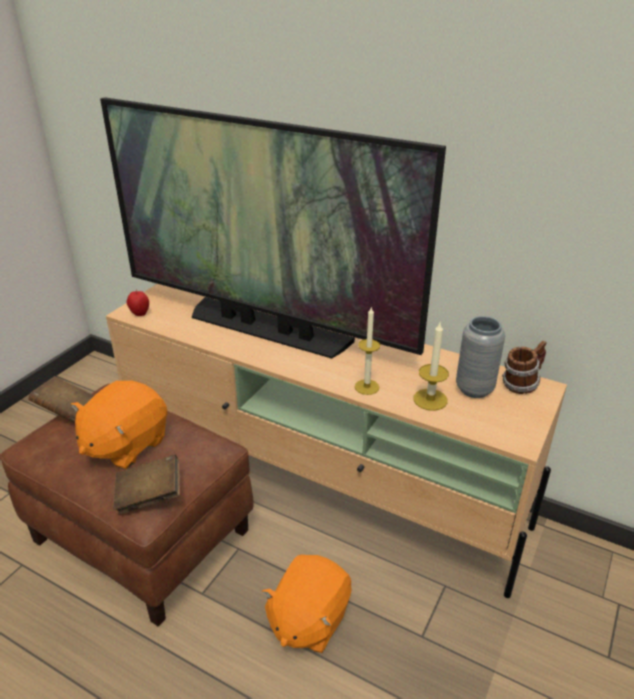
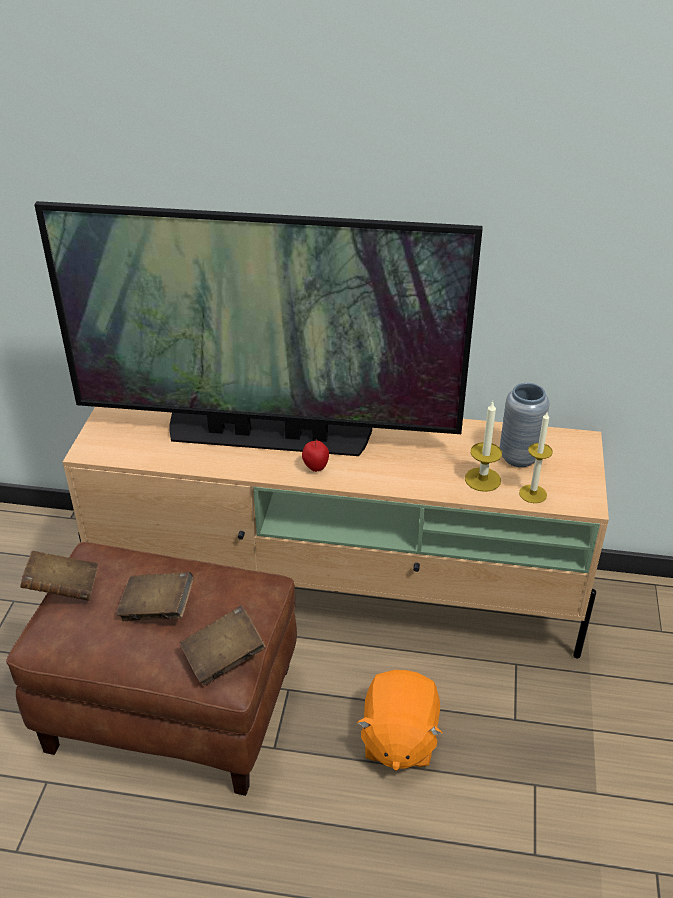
camera: 20 degrees left, 5 degrees up
orange plush toy [71,380,168,469] -> brown book [116,572,194,621]
apple [127,289,149,316] -> apple moved to [302,439,329,472]
candle [355,307,380,395] -> candle moved to [519,412,553,503]
mug [502,341,547,394] -> none

